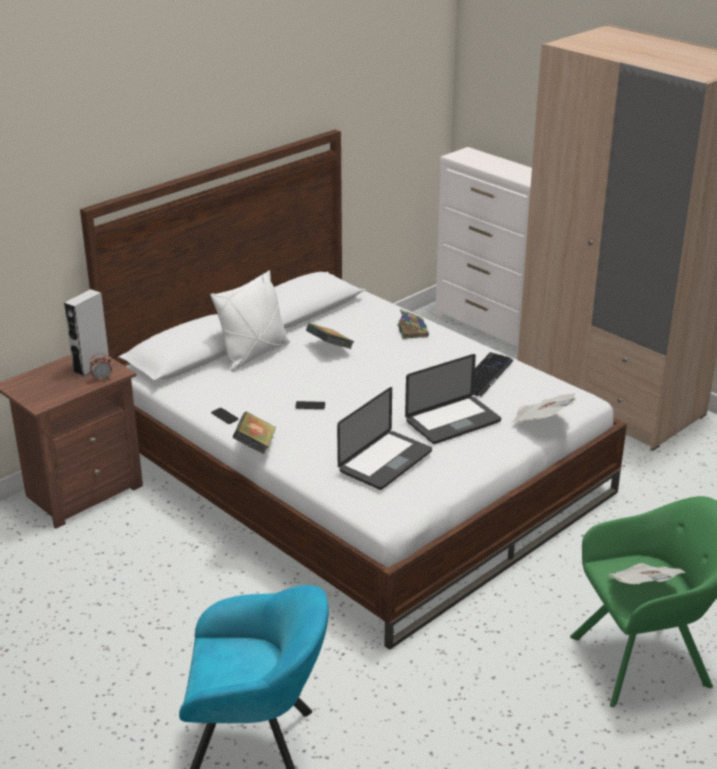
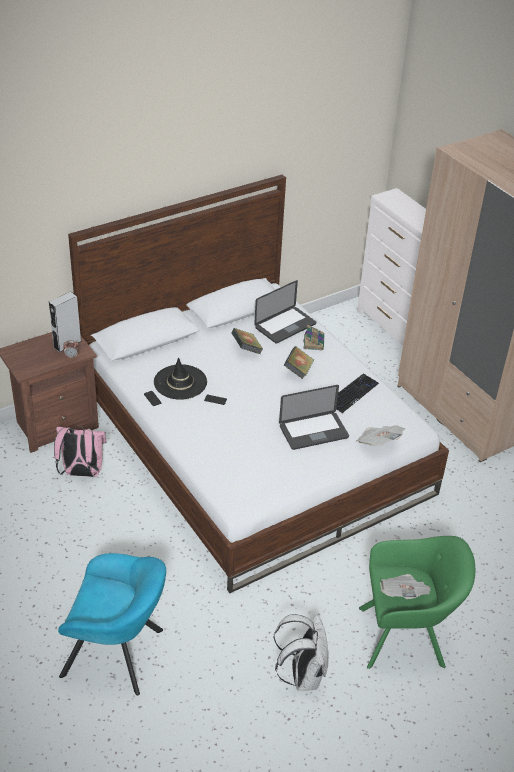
camera: 10 degrees right, 10 degrees up
white pillow [210,270,290,372] -> none
book [233,412,276,454] -> book moved to [284,346,314,379]
laptop [337,387,432,490] -> laptop moved to [254,280,316,344]
none -> pink backpack [54,426,107,477]
none -> black hat [154,358,207,400]
none -> white backpack [273,614,329,691]

